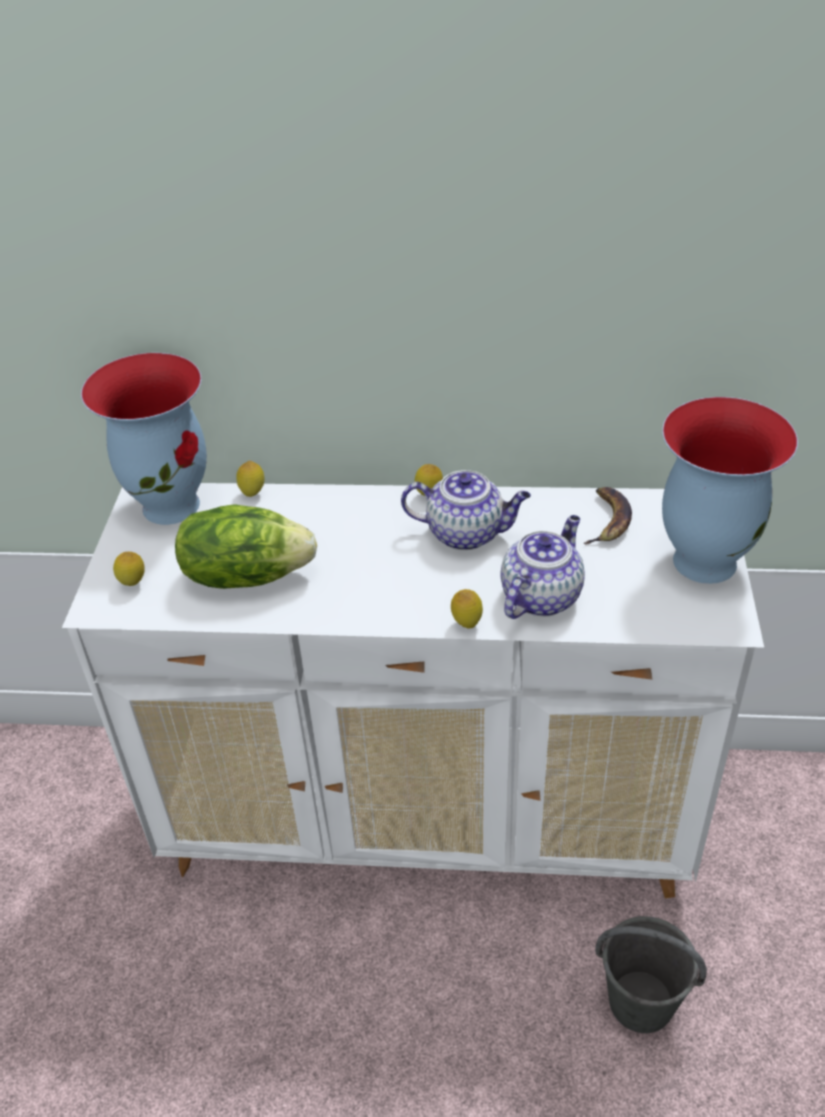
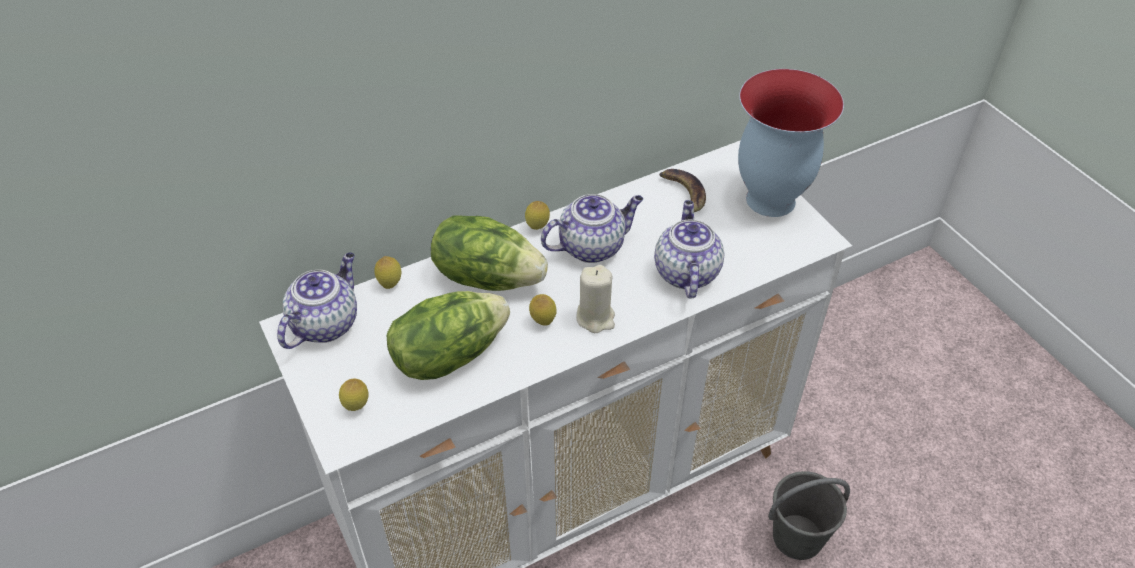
camera: 35 degrees left, 5 degrees up
vase [81,353,207,525] -> teapot [277,252,357,349]
lemon [451,589,483,628] -> lemon moved to [529,294,557,325]
none -> lettuce [431,215,548,291]
none -> beige candle [576,265,615,333]

